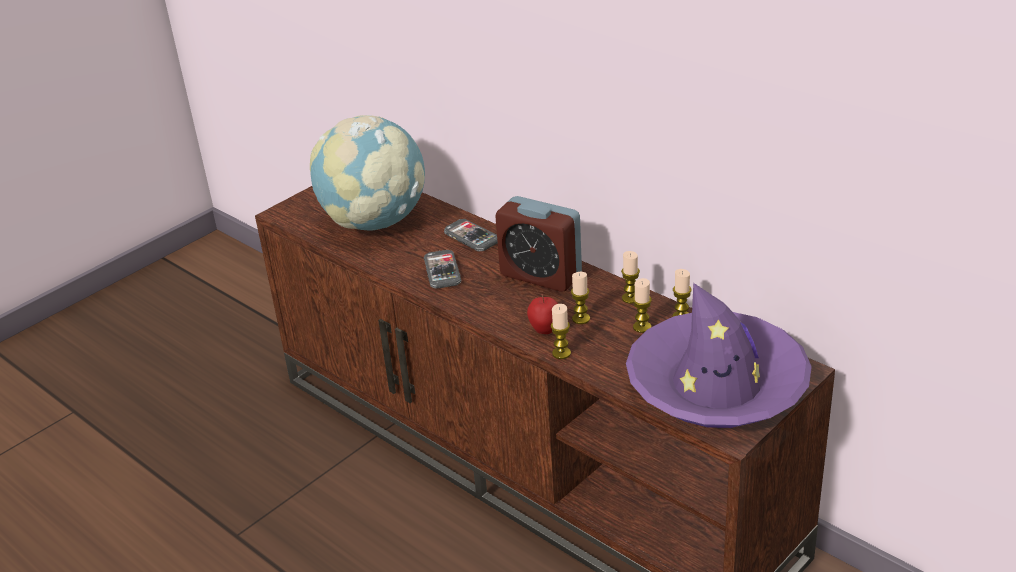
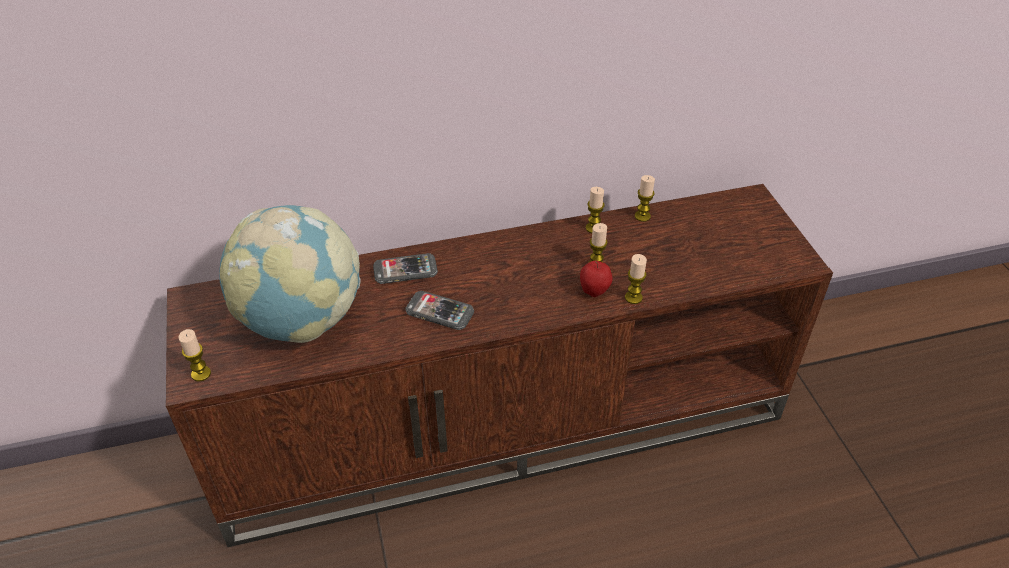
camera: 60 degrees left, 10 degrees up
alarm clock [495,196,582,292] -> none
purple hat [626,283,812,428] -> none
candle [633,278,652,333] -> candle moved to [178,329,211,381]

